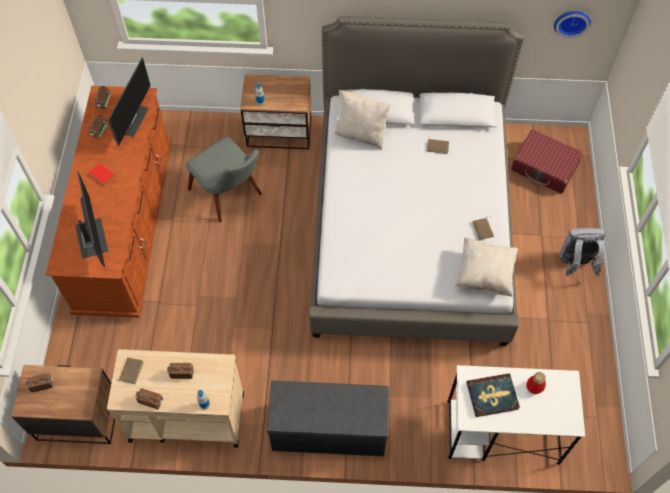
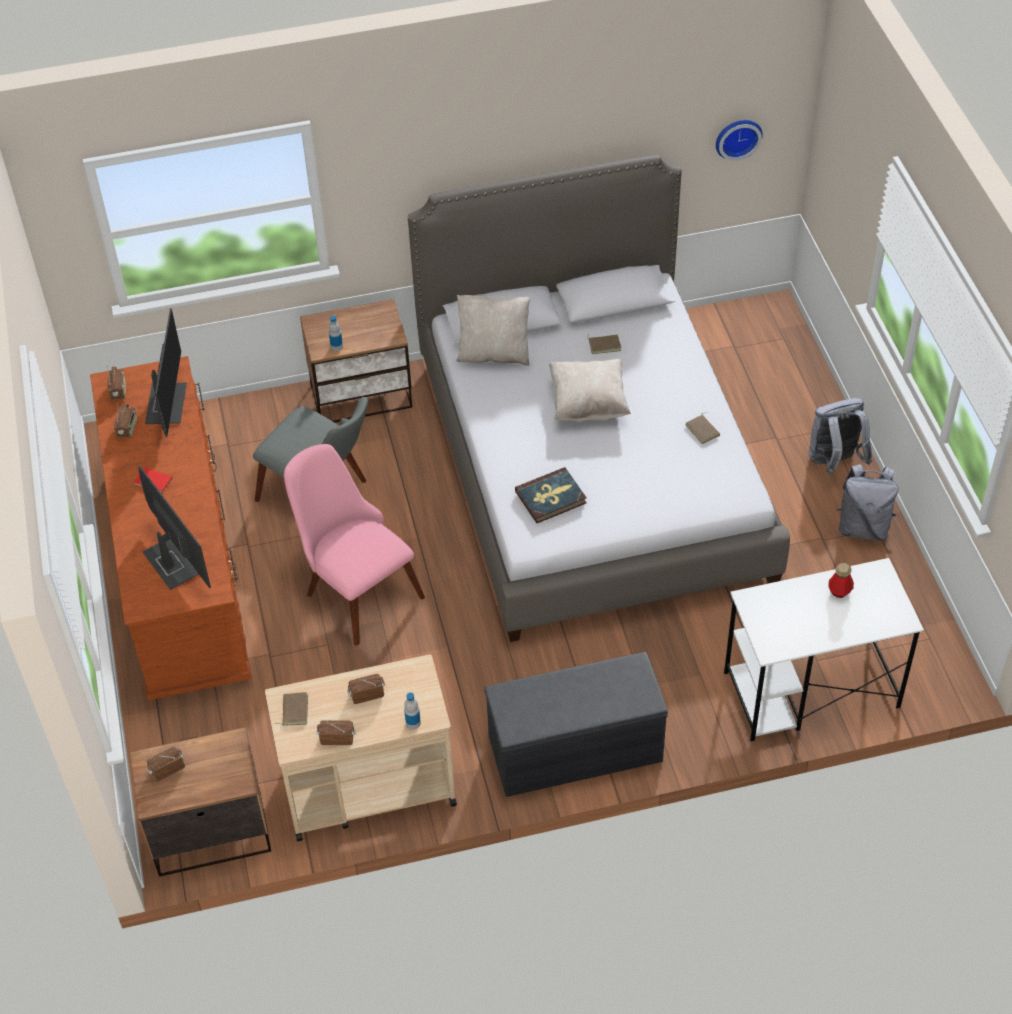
camera: 15 degrees left, 10 degrees down
beige pillow [455,238,518,297] -> beige pillow moved to [549,359,631,421]
book [467,373,520,417] -> book moved to [515,467,587,523]
red suitcase [511,129,583,194] -> none
none -> pink chair [284,444,425,646]
none -> grey backpack [836,464,898,540]

